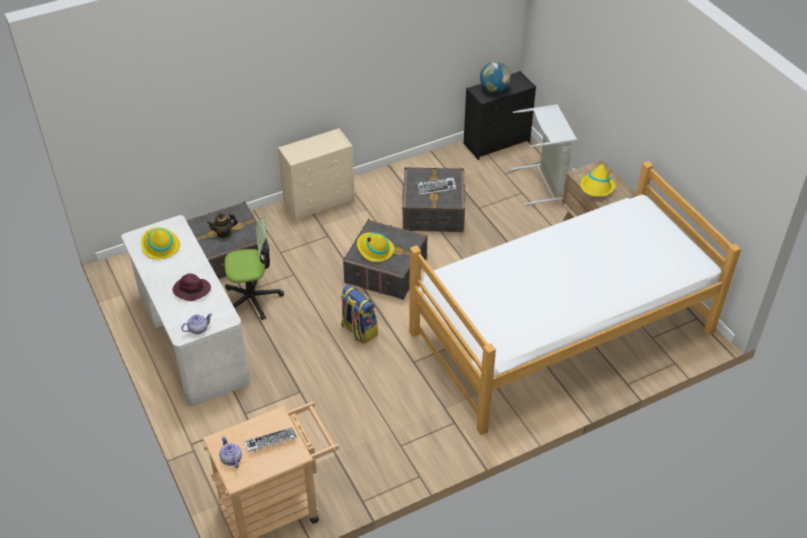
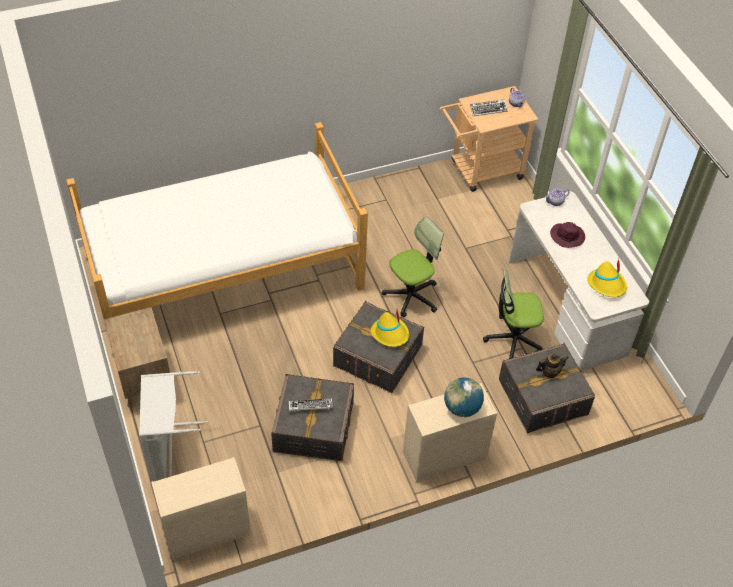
camera: 175 degrees left, 5 degrees up
backpack [341,285,378,344] -> office chair [382,217,443,318]
black dresser [464,71,536,160] -> beige dresser [151,457,251,560]
globe [480,61,511,93] -> globe moved to [444,377,484,417]
yellow hat [580,164,616,197] -> none

